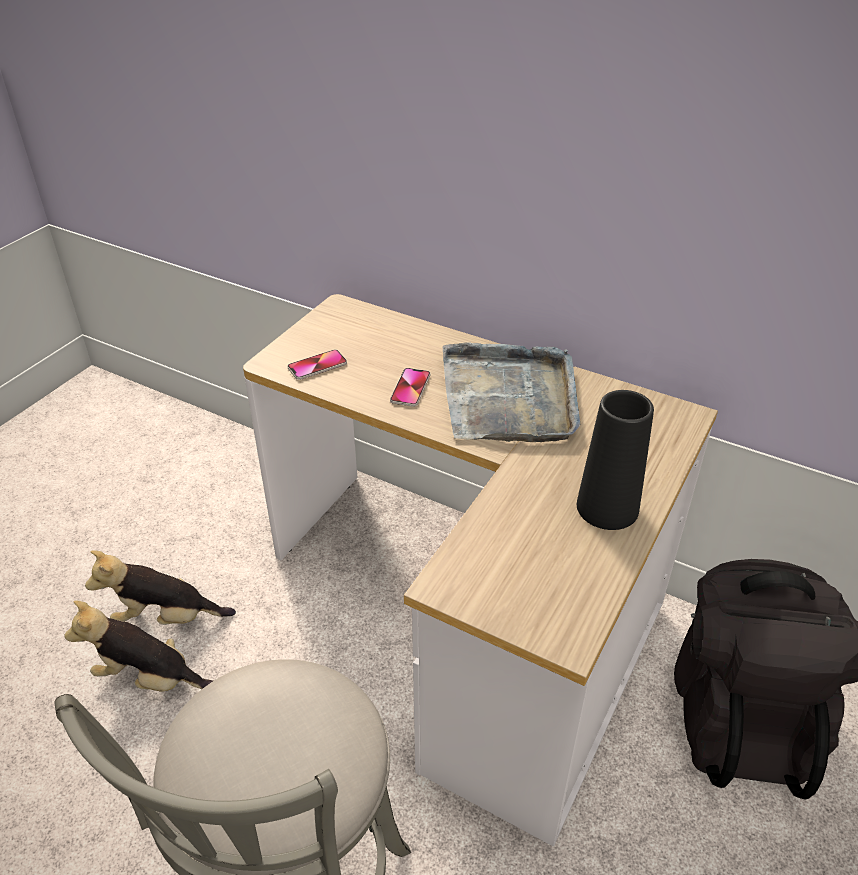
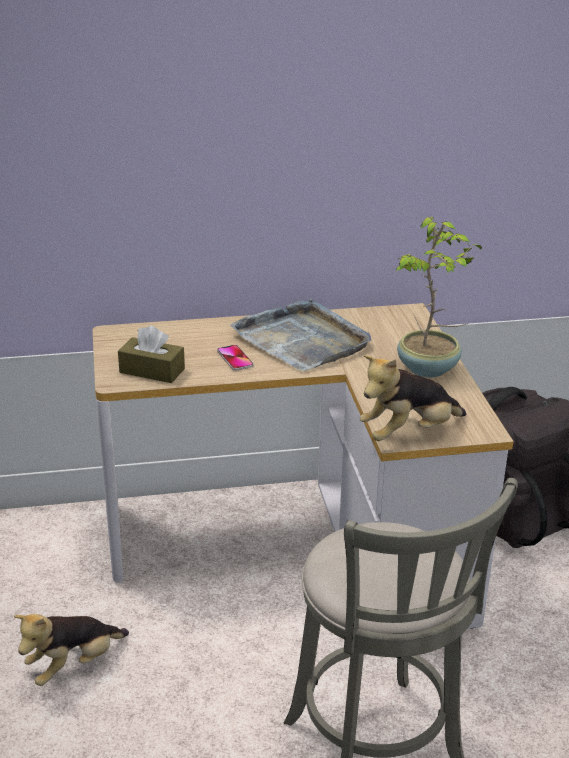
camera: 40 degrees left, 10 degrees down
plush toy [64,601,213,692] -> plush toy moved to [360,355,466,441]
phone [287,349,347,380] -> brown tissue box [118,326,185,383]
black vase [577,390,654,530] -> potted plant [396,217,482,377]

